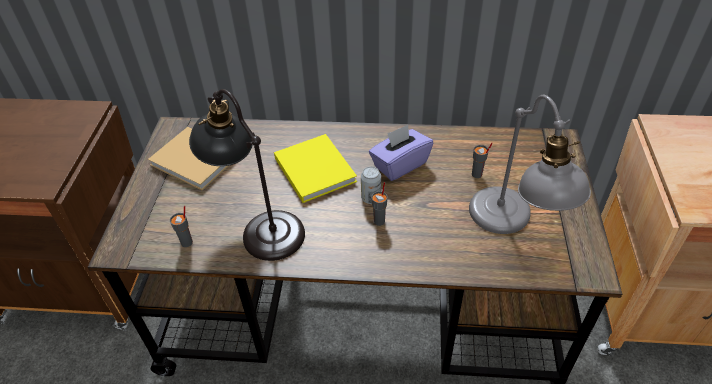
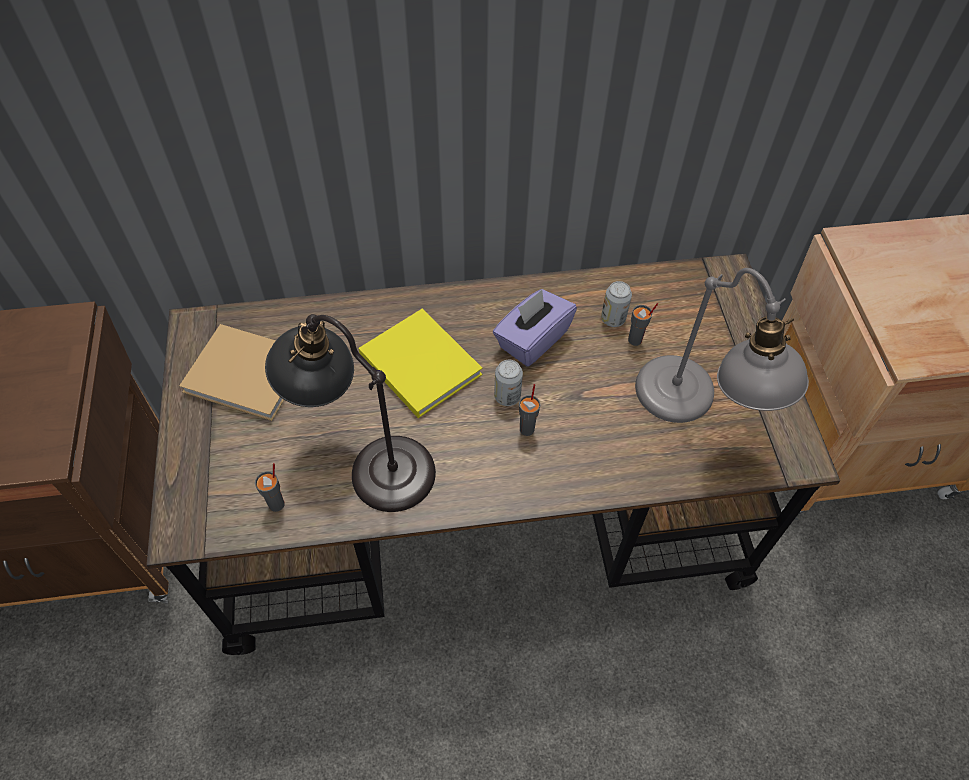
camera: 15 degrees left, 10 degrees up
none -> can [601,281,632,327]

